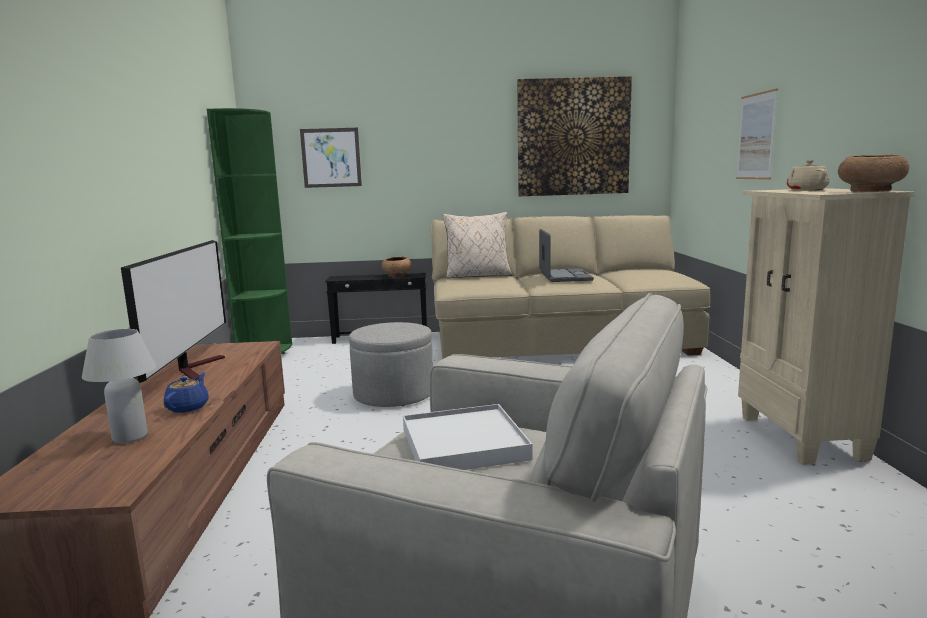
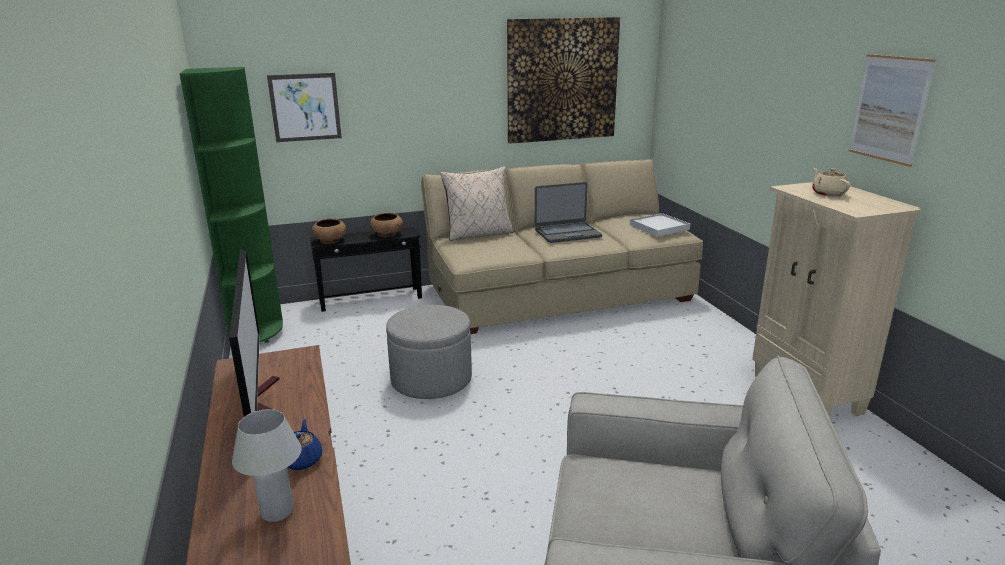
camera: 15 degrees left, 10 degrees up
white tray [403,404,532,470] -> white tray moved to [630,213,690,237]
laptop [539,229,594,282] -> laptop turned 90 degrees clockwise [535,182,602,243]
picture [736,88,778,180] -> picture moved to [849,54,936,167]
brown bowl [838,155,909,192] -> brown bowl moved to [312,219,346,244]

